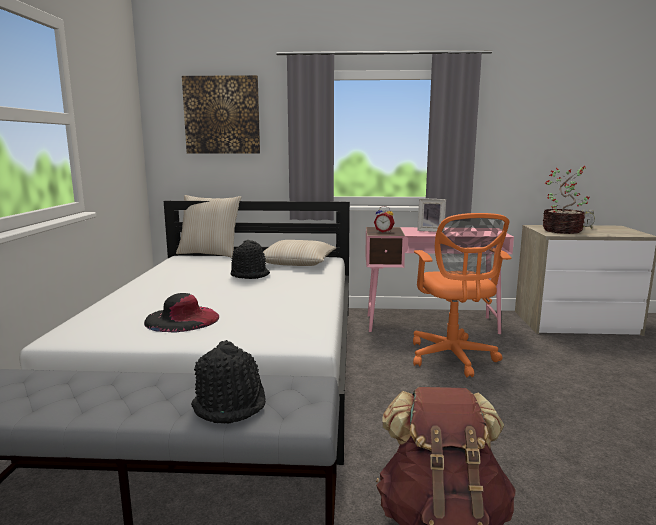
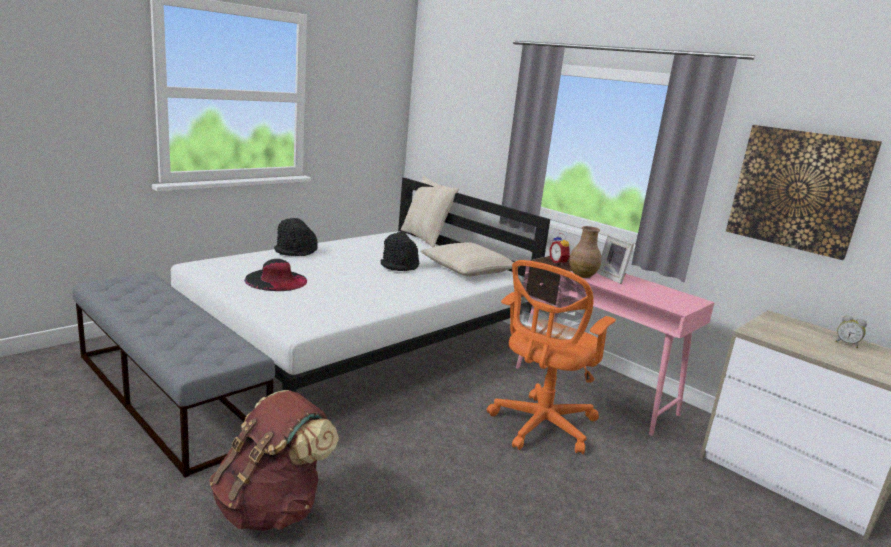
camera: 40 degrees right, 5 degrees up
picture [182,75,260,154] -> picture moved to [726,125,882,260]
black hat [191,340,266,424] -> black hat moved to [274,218,318,256]
potted plant [543,166,590,234] -> none
none -> brown vase [569,226,601,278]

